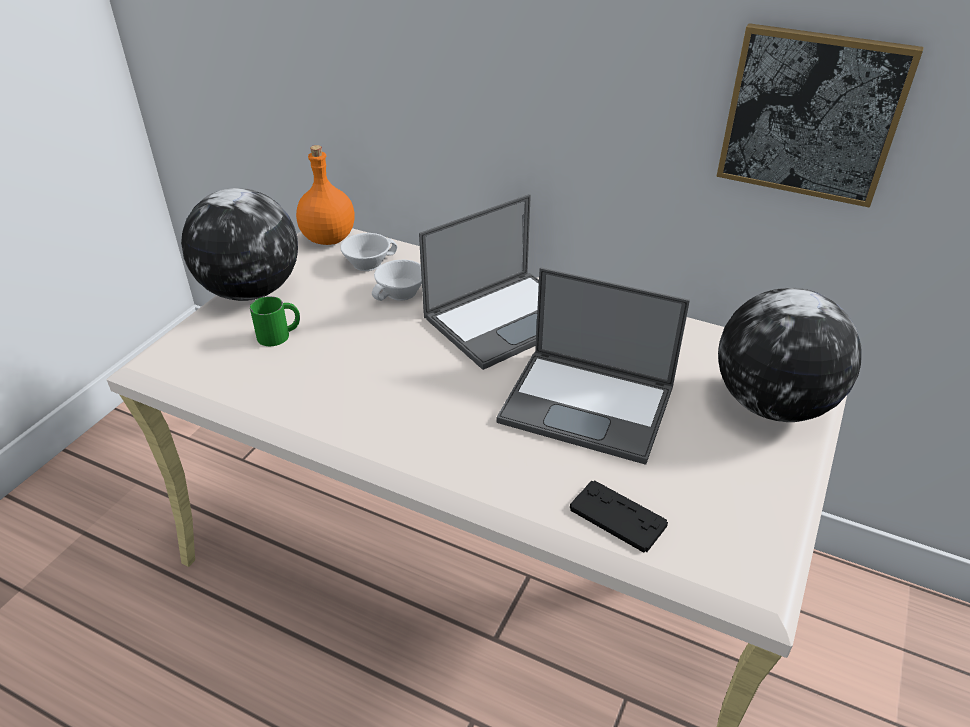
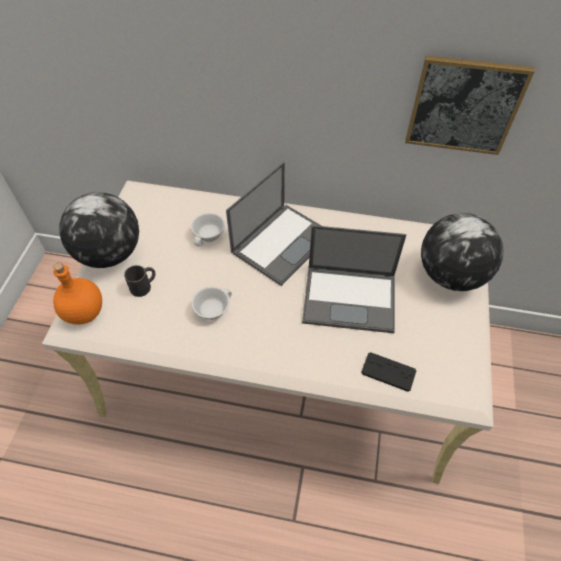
camera: 15 degrees left, 15 degrees up
green mug [250,296,300,346] -> black mug [124,265,156,297]
orange bottle [296,145,355,245] -> orange bottle moved to [53,263,102,325]
white cup [340,233,397,271] -> white cup moved to [192,287,232,320]

